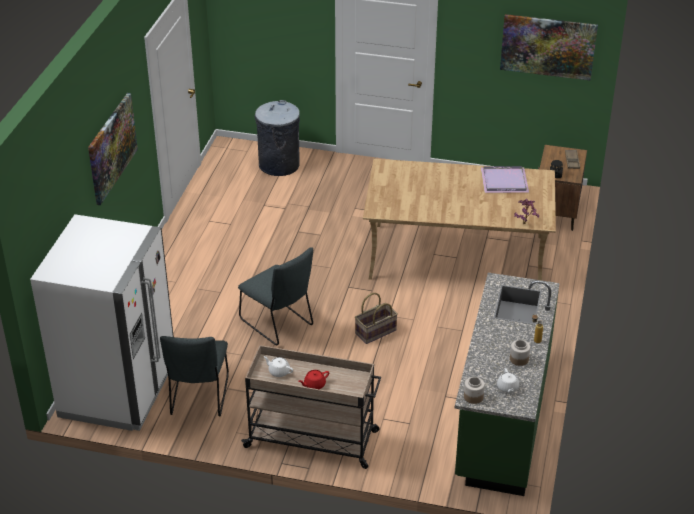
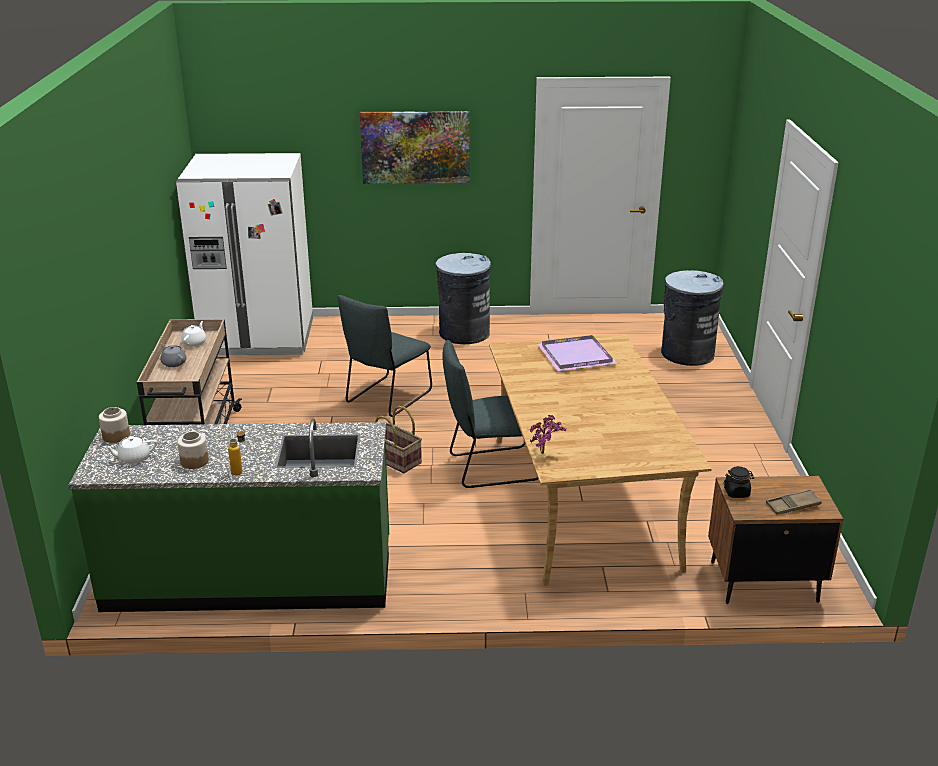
camera: 75 degrees right, 10 degrees down
grey chair [160,336,229,417] -> grey chair moved to [443,340,538,488]
red teapot [298,370,329,389] -> grey teapot [160,343,187,367]
purple tray [481,166,529,193] -> purple tray moved to [538,335,618,371]
picture [500,14,598,80] -> none
none -> grey trash can [435,253,491,344]

